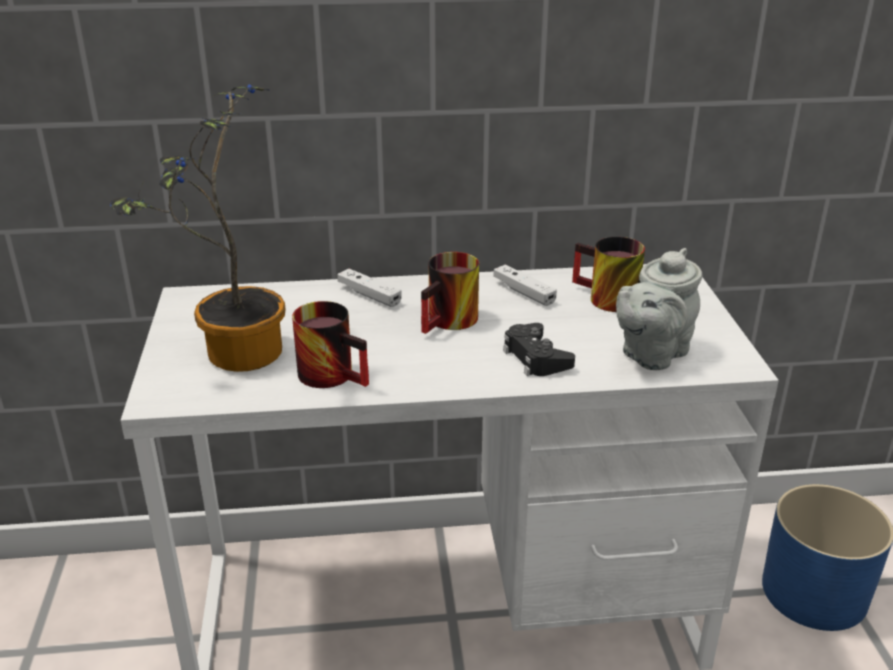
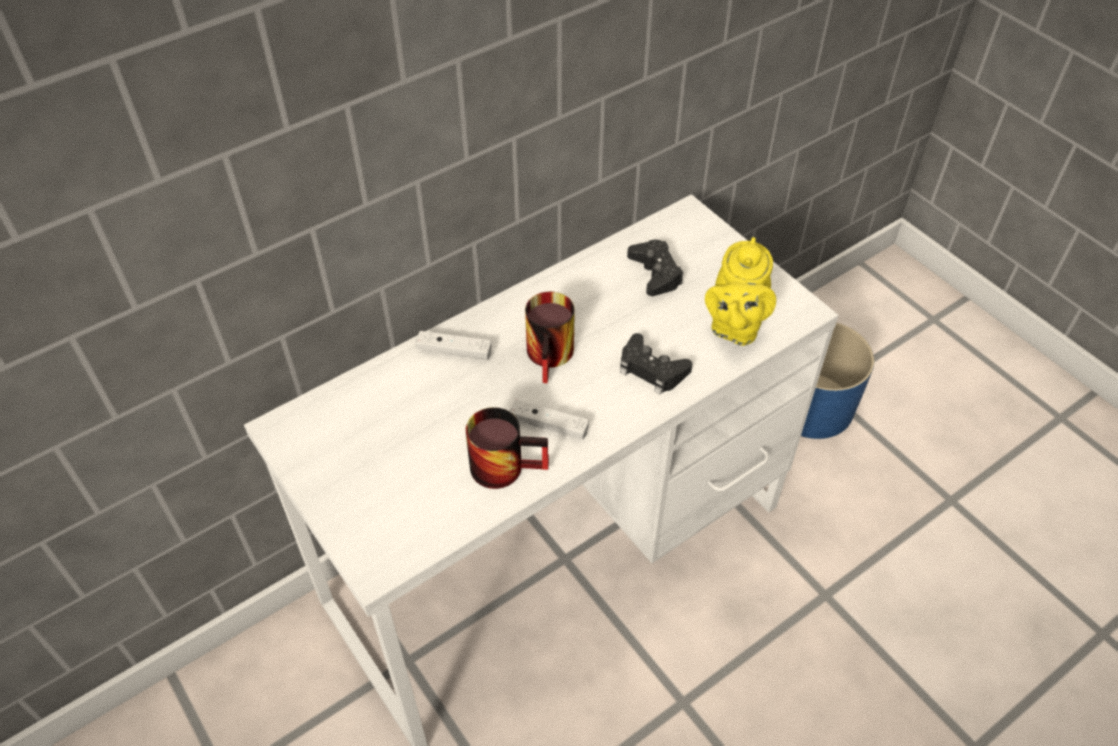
camera: 30 degrees left, 20 degrees up
potted plant [110,85,285,372] -> none
white game controller [493,265,557,306] -> white game controller moved to [510,399,589,439]
mug [572,237,645,312] -> black game controller [627,240,683,296]
grey teapot [616,248,702,370] -> yellow teapot [705,237,776,346]

